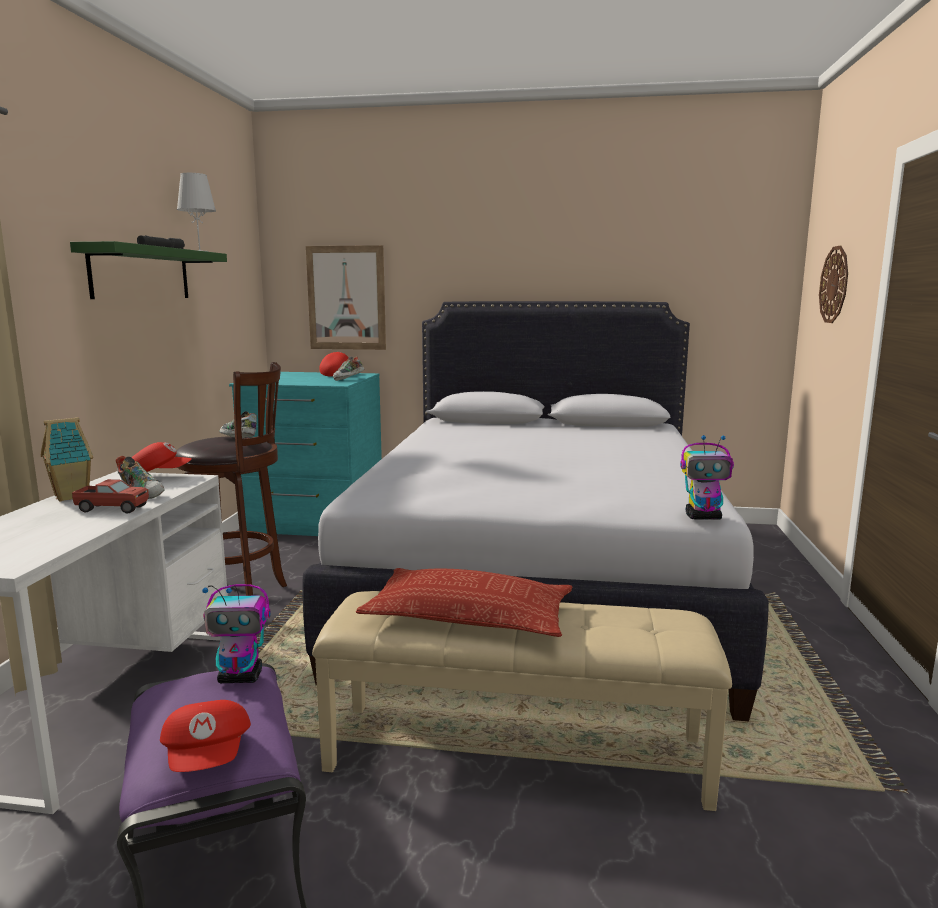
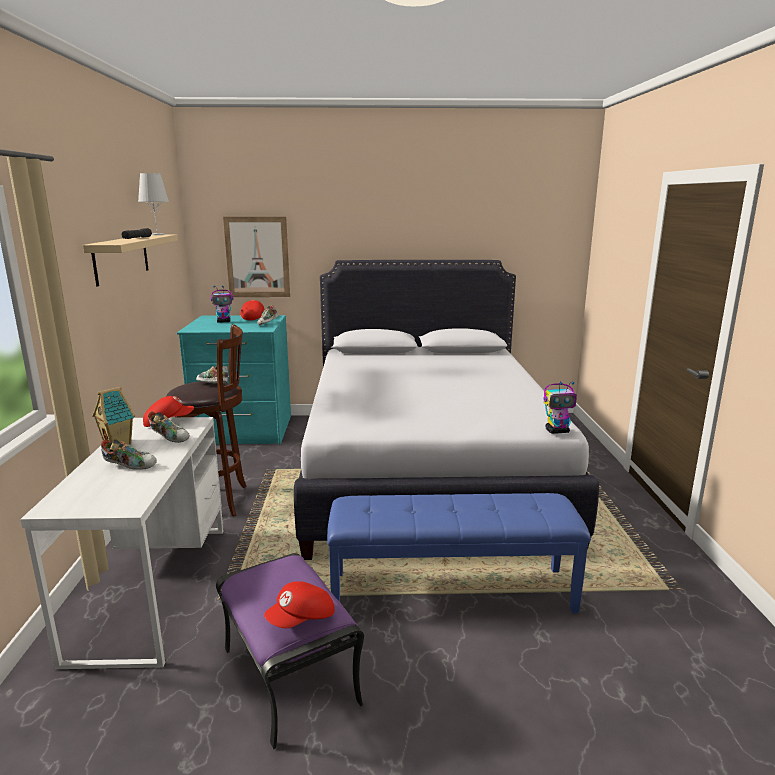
camera: 10 degrees left, 5 degrees up
green shelf [70,241,227,299] -> beige shelf [83,234,178,287]
toy truck [72,479,149,514] -> none
red cap [160,700,251,772] -> red cap turned 75 degrees clockwise [264,581,335,628]
toy robot [202,584,271,683] -> toy robot moved to [211,286,234,323]
beige bench [312,591,732,811] -> blue bench [327,493,591,613]
pillow [356,568,573,637] -> none
wall clock [819,246,848,323] -> none
none -> shoe [101,439,157,470]

